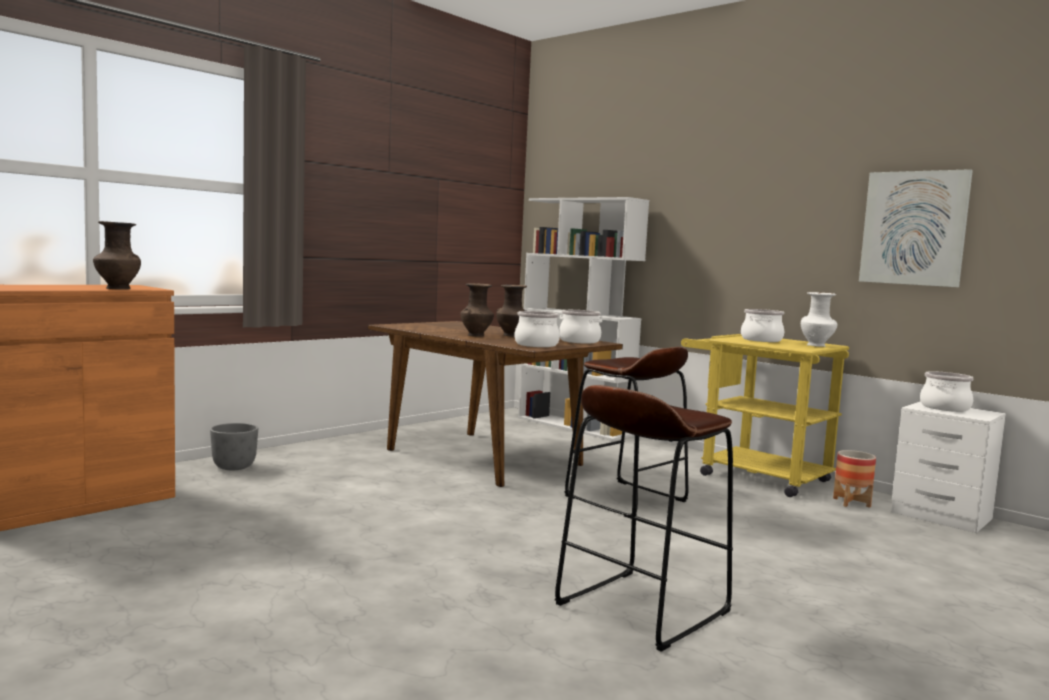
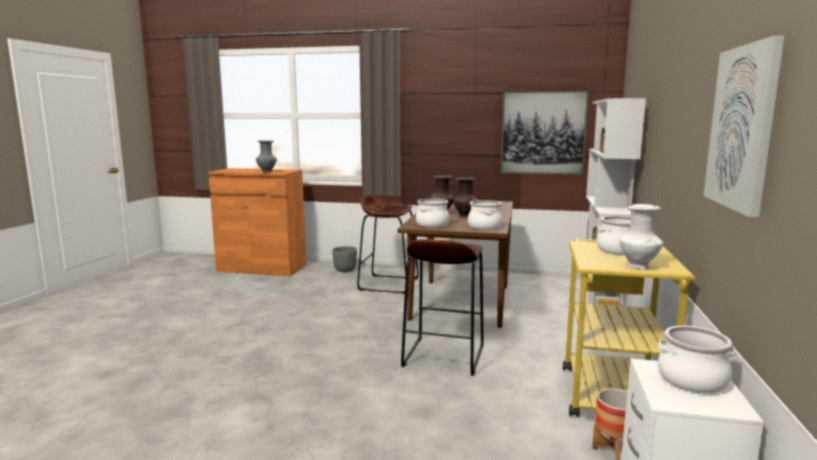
camera: 60 degrees right, 5 degrees up
brown vase [93,221,141,290] -> grey vase [256,140,277,173]
brown stool [555,385,733,652] -> brown stool moved to [357,194,419,294]
none -> picture [501,91,589,175]

